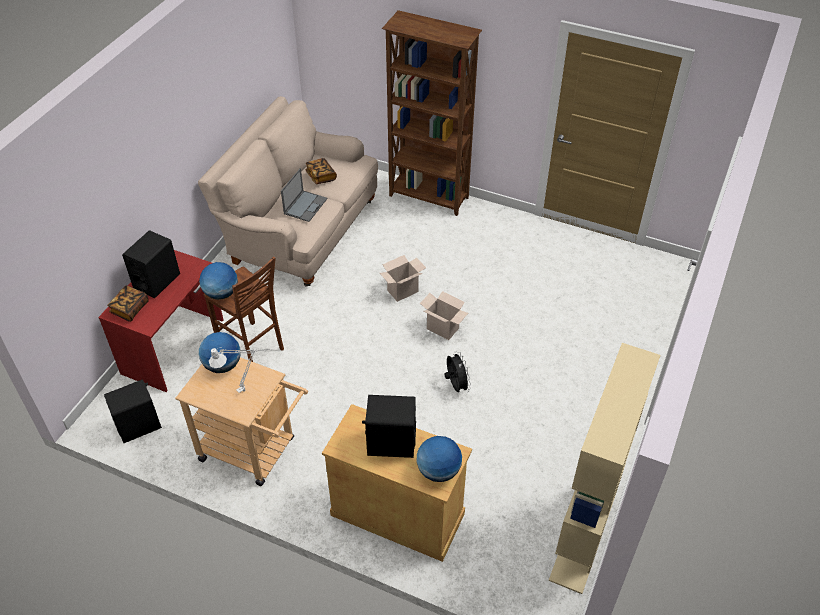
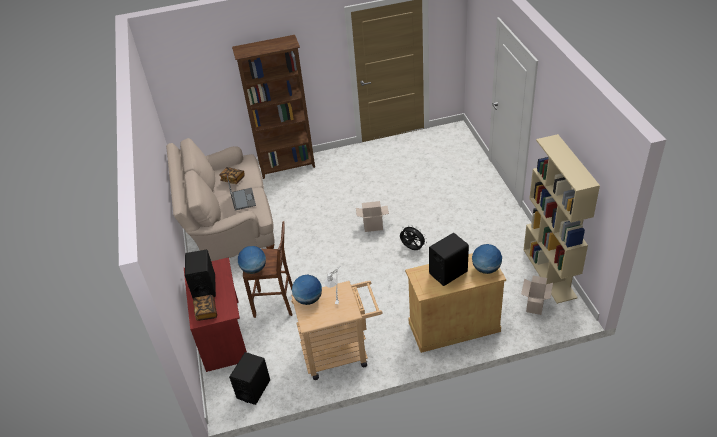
camera: 35 degrees left, 5 degrees down
cardboard box [380,255,426,302] -> cardboard box moved to [521,276,553,315]

